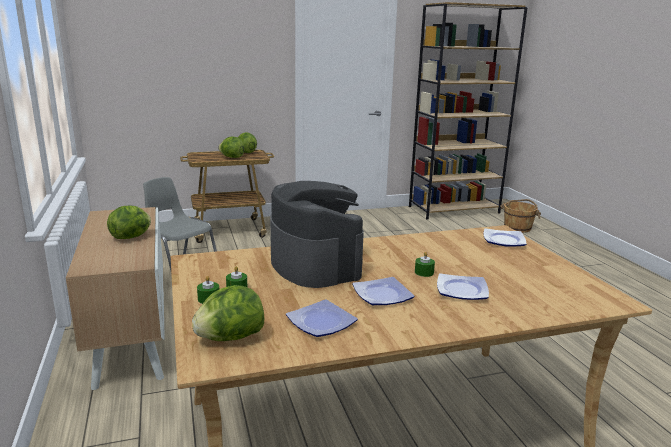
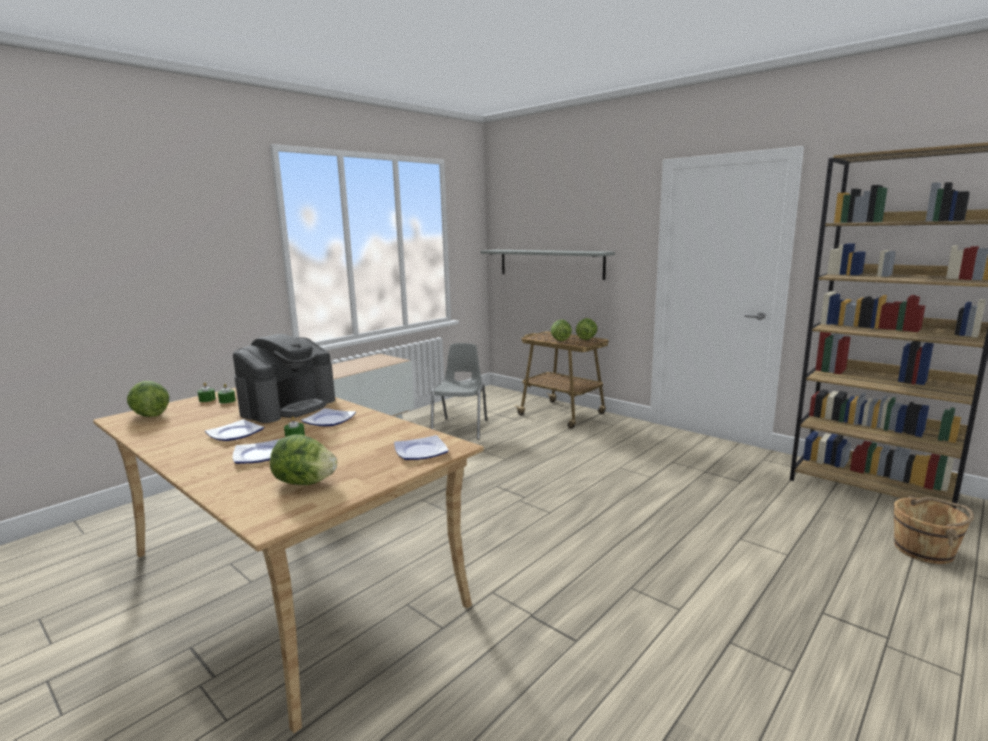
camera: 60 degrees right, 5 degrees down
lettuce [107,206,151,239] -> lettuce moved to [270,434,337,485]
plate [286,299,358,337] -> plate moved to [301,408,356,426]
none -> grey shelf [480,250,615,280]

